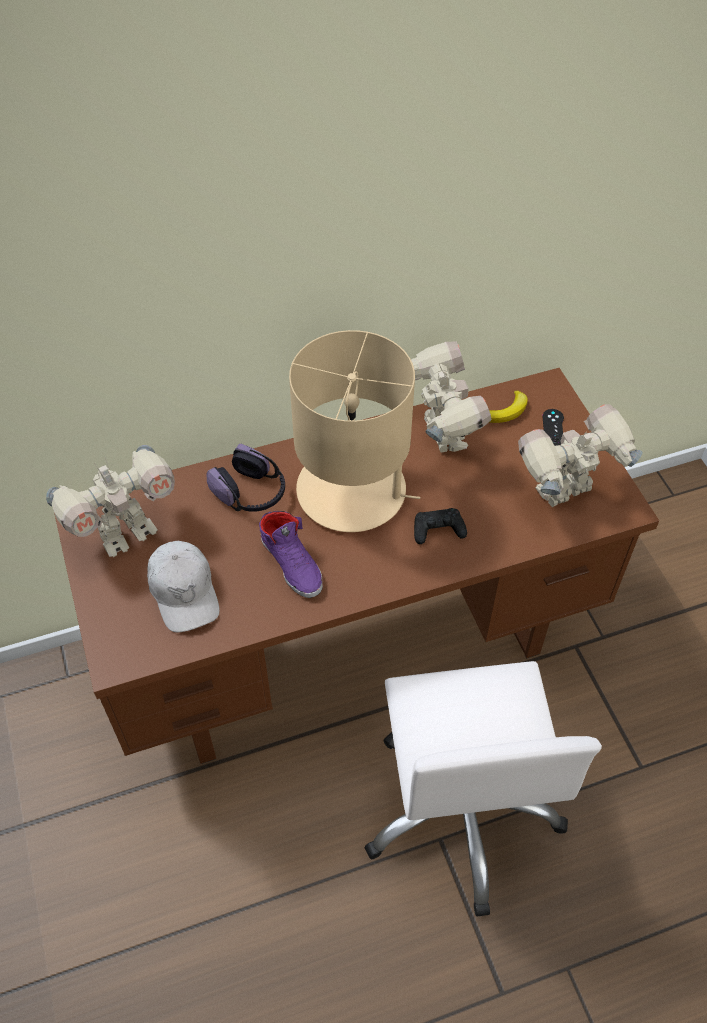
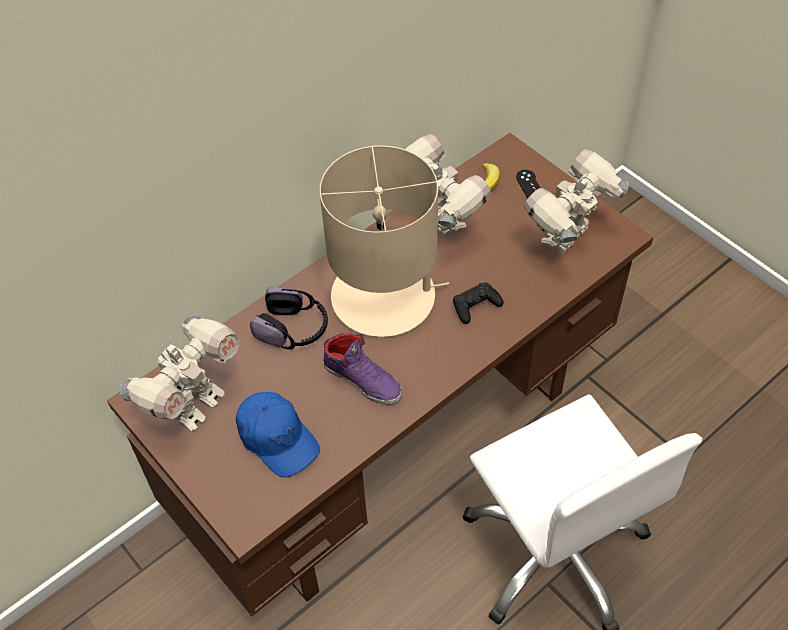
camera: 20 degrees left, 0 degrees up
white cap [147,541,220,632] -> blue cap [236,392,320,478]

